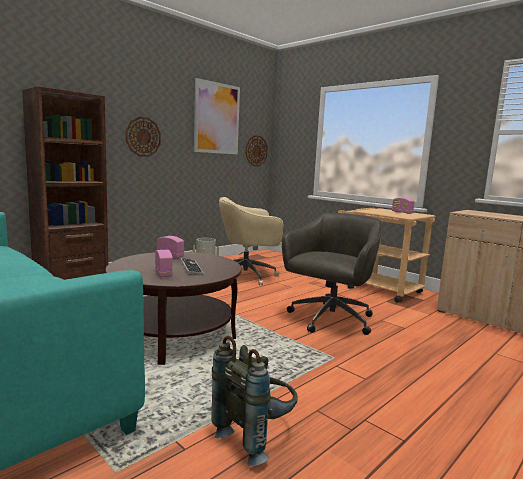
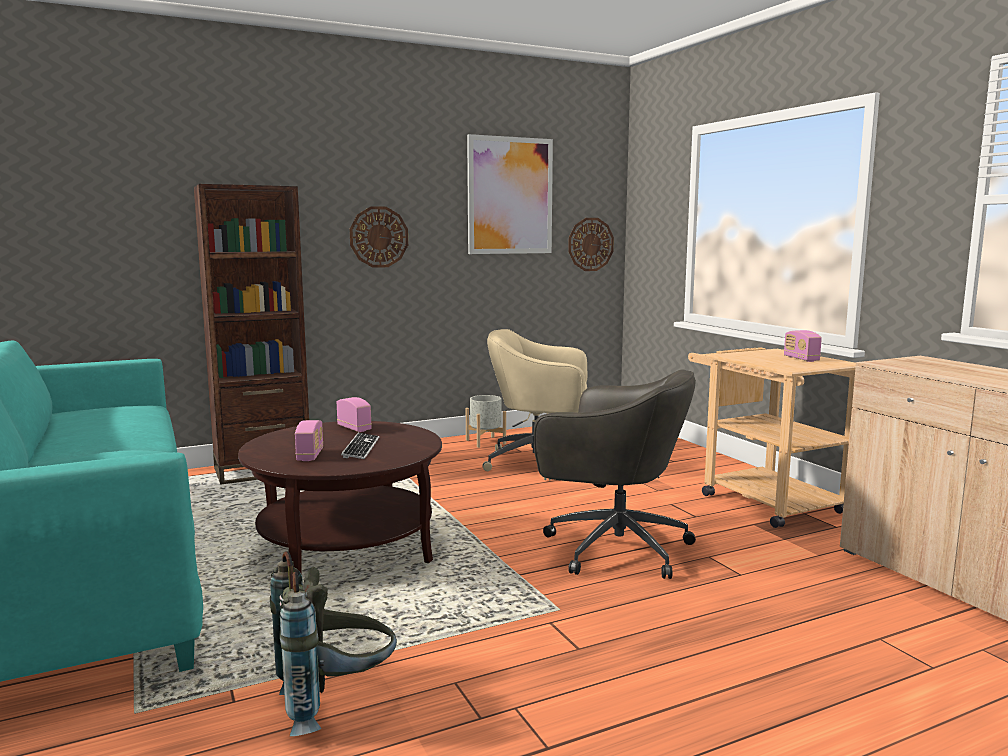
camera: 20 degrees right, 0 degrees up
grey office chair [282,213,383,335] -> grey office chair turned 60 degrees clockwise [534,369,696,579]

